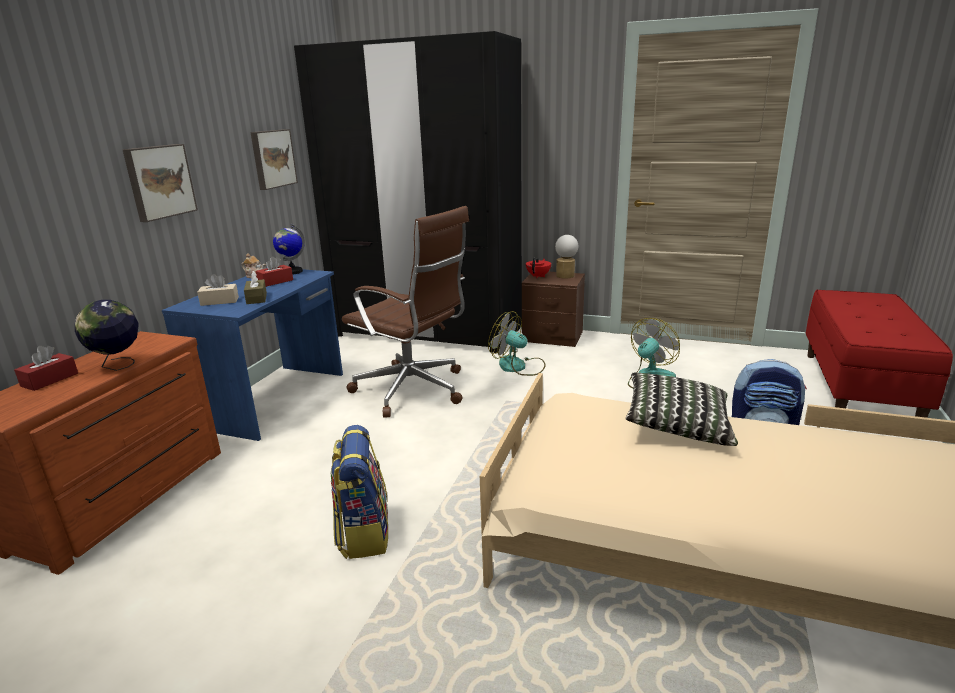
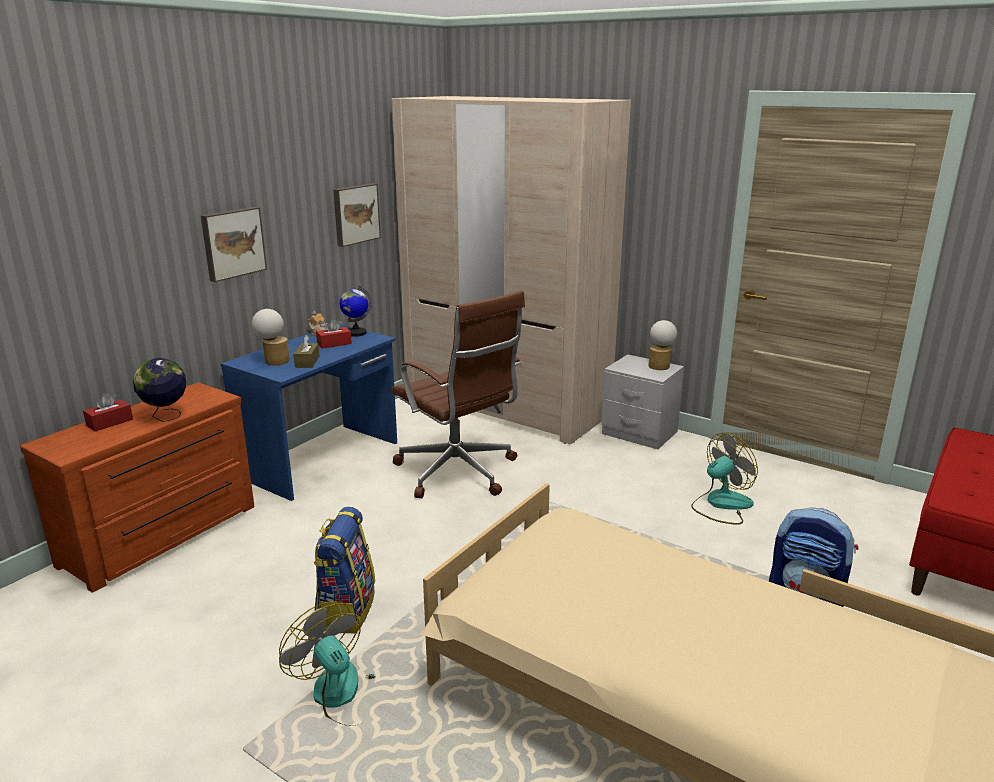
camera: 15 degrees right, 0 degrees up
beige tissue box [197,274,239,306] -> table lamp [252,309,290,365]
black wardrobe [294,31,522,353] -> beige wardrobe [391,96,631,444]
fan [488,311,546,376] -> fan moved to [279,601,375,726]
brown nightstand [522,272,585,347] -> grey nightstand [601,354,684,449]
red teapot [526,258,551,278] -> none
pillow [626,373,738,446] -> none

